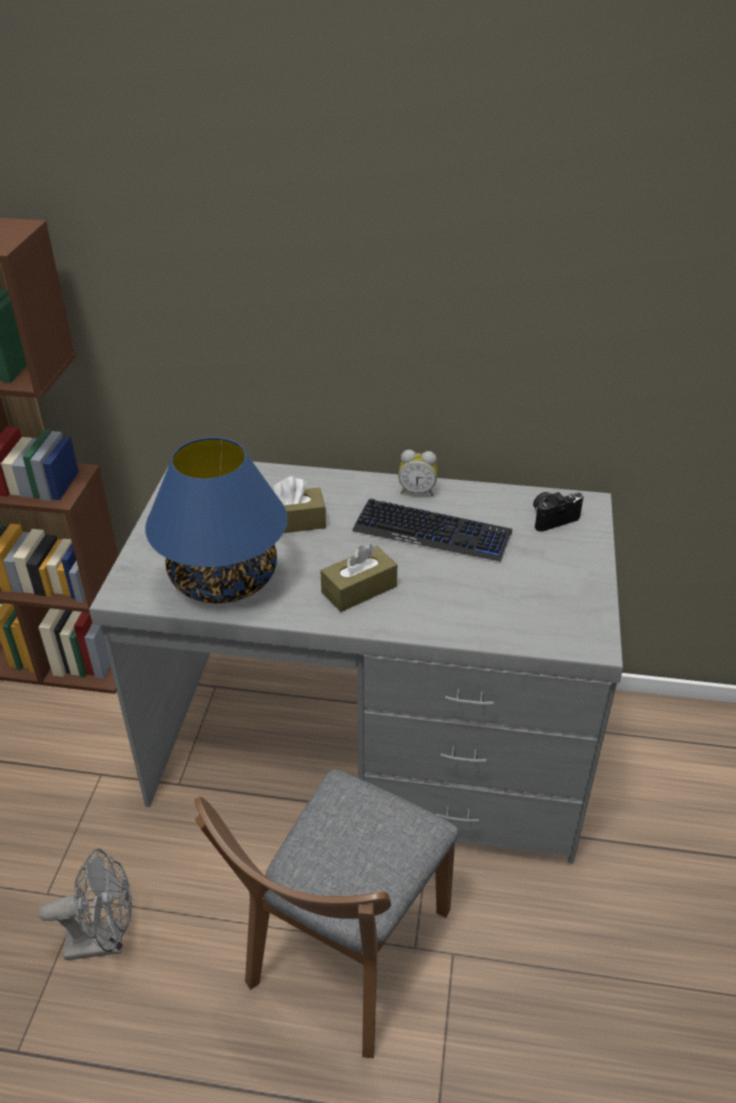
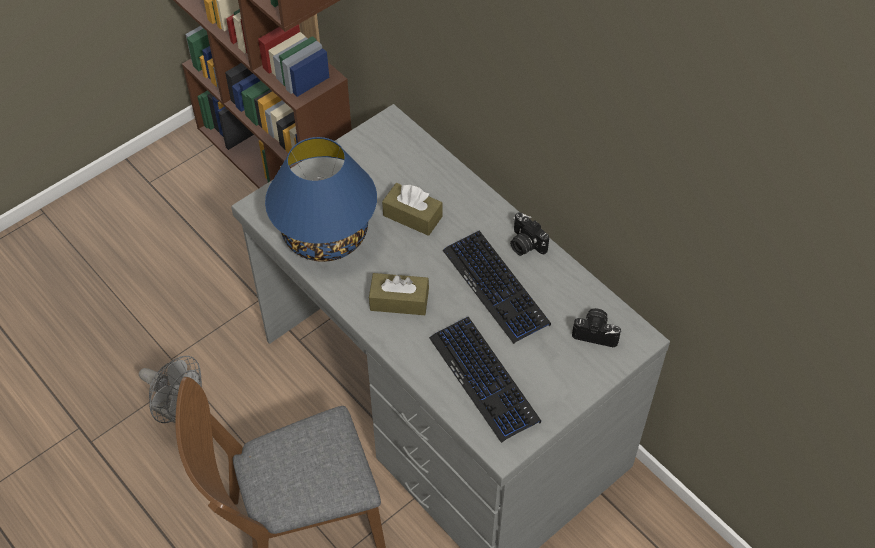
camera: 40 degrees right, 15 degrees up
alarm clock [398,450,438,496] -> camera [510,212,549,256]
none -> keyboard [429,317,541,443]

